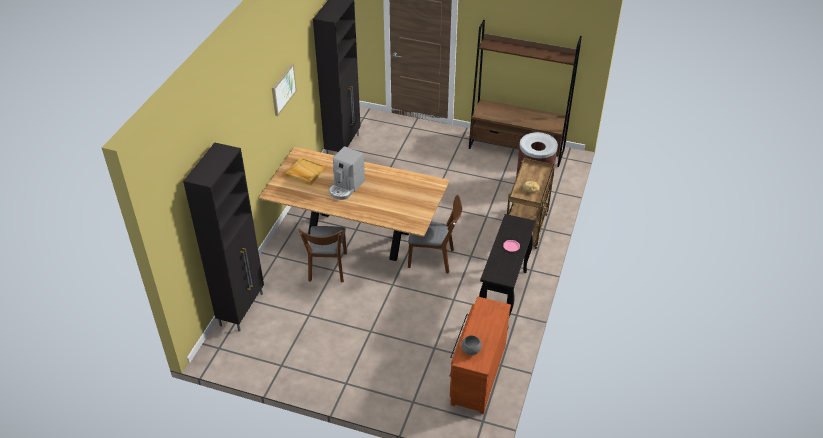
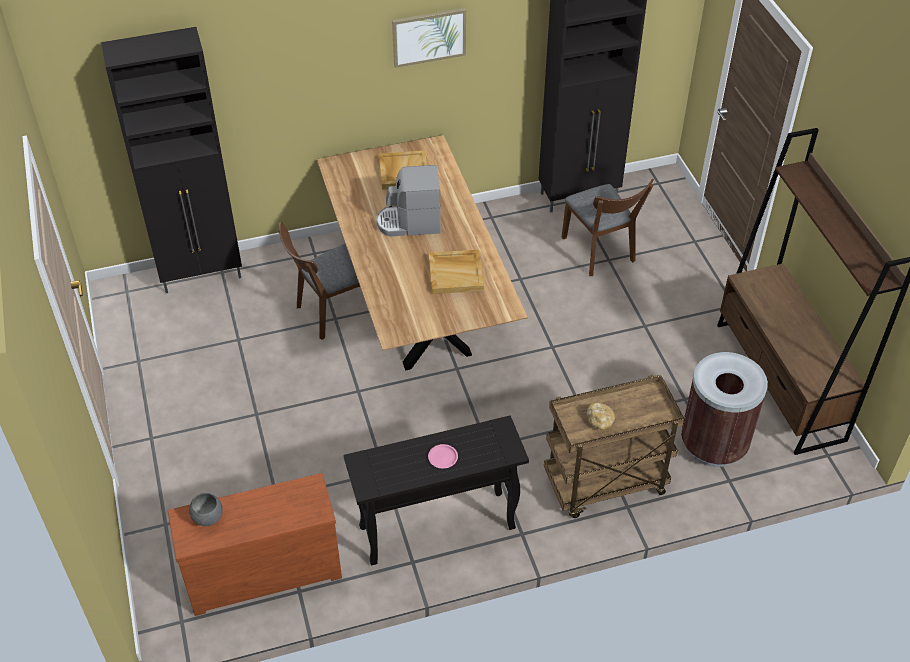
camera: 55 degrees right, 5 degrees up
brown chair [408,195,462,273] -> brown chair moved to [562,179,654,276]
none -> beige tray [428,250,484,294]

